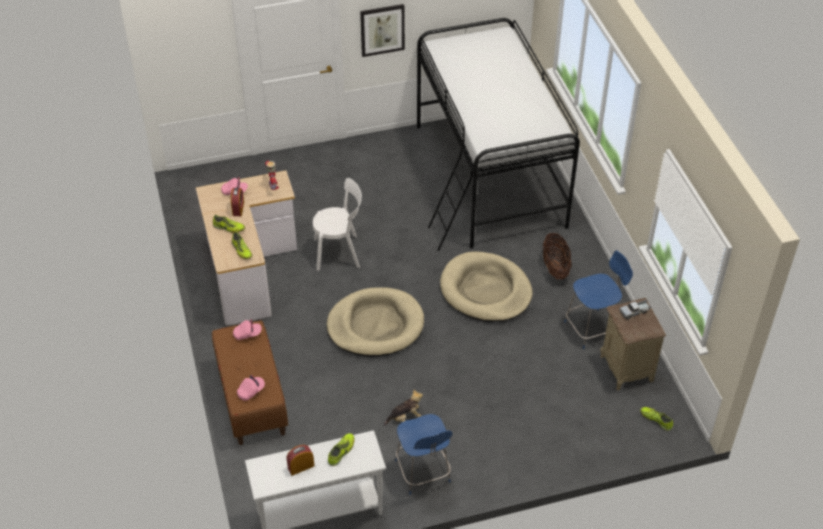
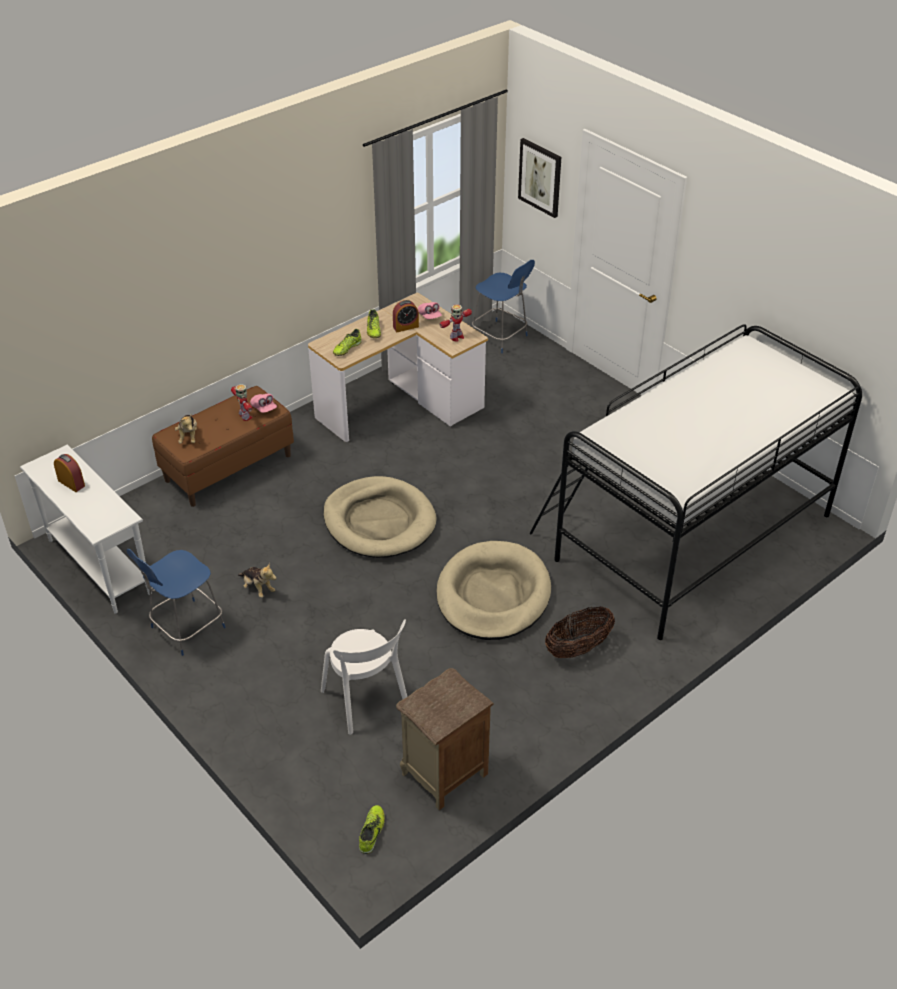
camera: 65 degrees right, 5 degrees down
pink cap [237,375,265,401] -> plush toy [175,414,197,443]
white chair [313,178,362,271] -> white chair moved to [321,619,407,735]
shoe [328,433,355,466] -> none
picture [360,4,405,57] -> picture moved to [518,138,561,218]
blue chair [564,250,633,349] -> blue chair moved to [472,260,535,353]
toy truck [619,300,651,320] -> none
none -> toy robot [231,384,252,421]

